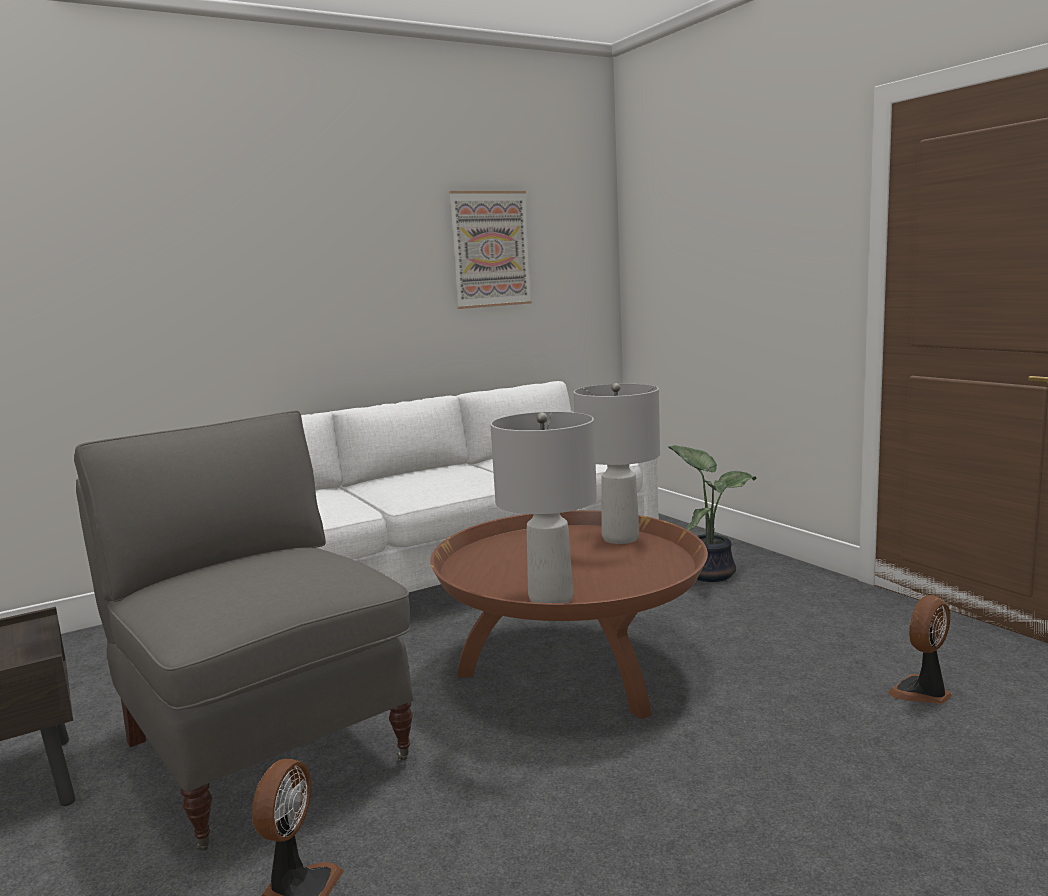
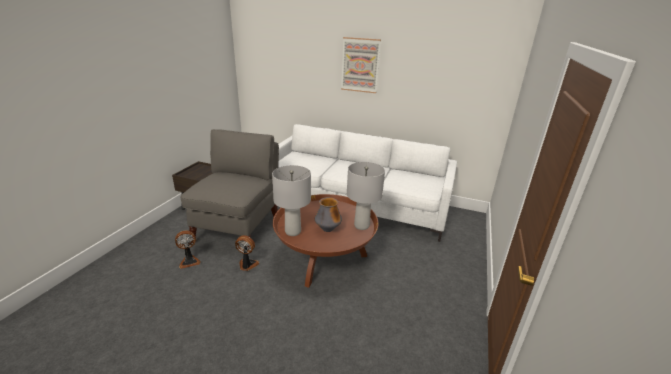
camera: 50 degrees right, 15 degrees up
picture [449,191,532,309] -> picture moved to [341,37,381,93]
potted plant [668,445,756,582] -> none
fan [887,595,952,704] -> fan moved to [235,235,259,271]
none -> vase [315,197,342,232]

